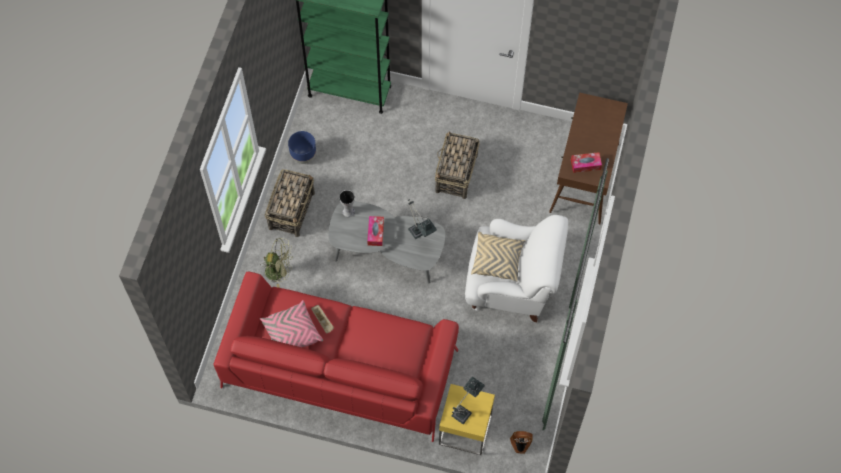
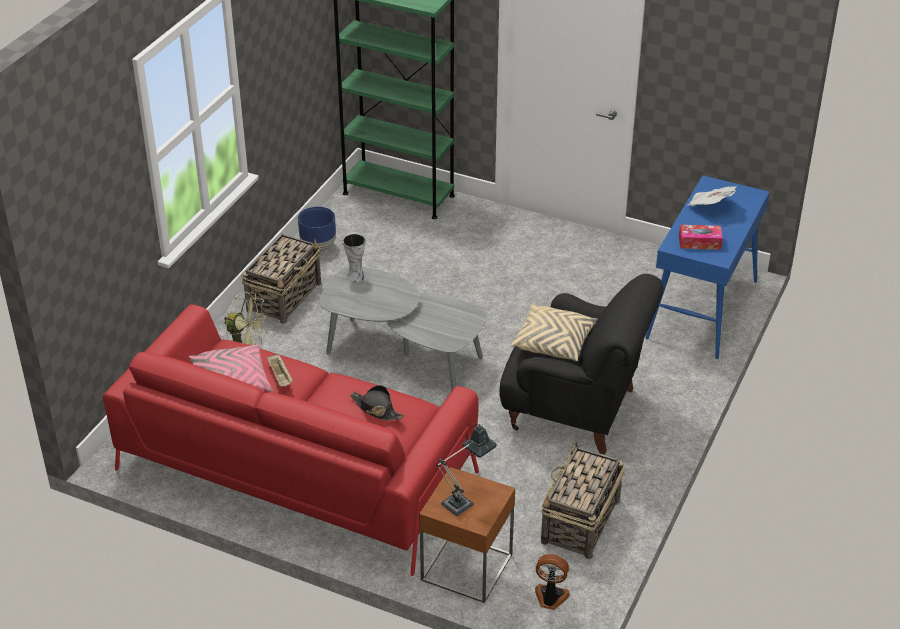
camera: 10 degrees right, 25 degrees down
tissue box [367,216,384,246] -> none
table lamp [408,199,437,239] -> none
basket [435,131,480,199] -> basket moved to [541,442,625,559]
yellow side table [439,384,495,455] -> brown side table [419,467,515,603]
white armchair [465,215,568,322] -> black armchair [499,274,663,455]
brown console table [549,92,628,224] -> blue console table [646,175,769,359]
none -> black hat [350,385,404,420]
none -> newspaper [687,186,736,205]

